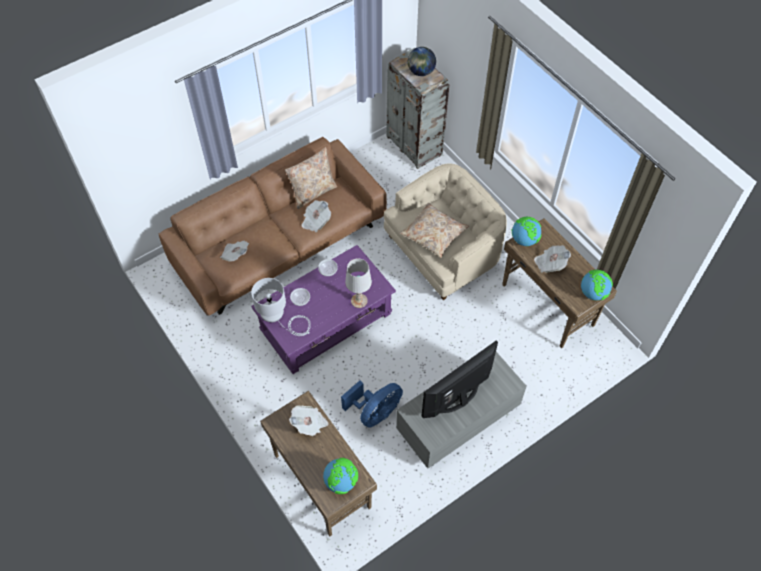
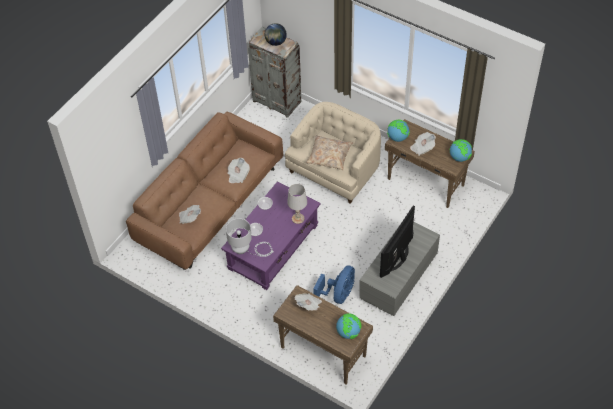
camera: 20 degrees left, 5 degrees down
beige pillow [285,147,337,209] -> none

